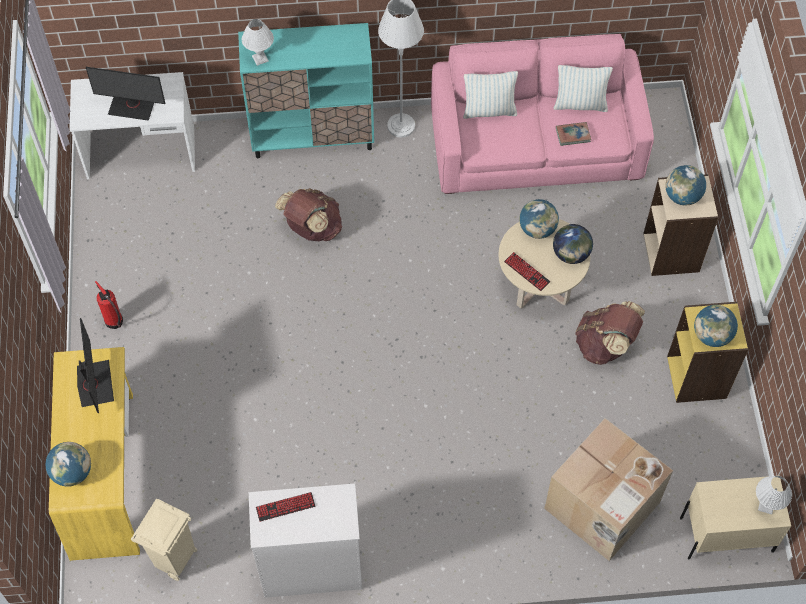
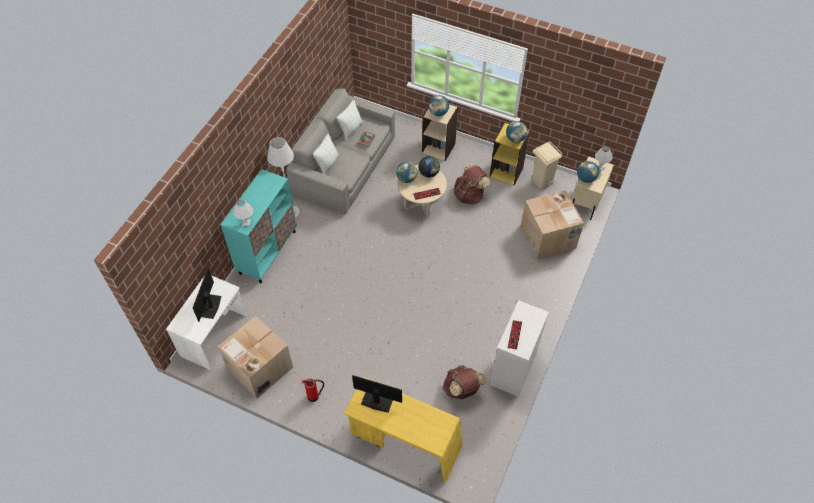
camera: 60 degrees left, 5 degrees down
globe [46,442,91,487] -> globe moved to [577,161,599,183]
monitor [86,67,166,120] -> monitor turned 150 degrees clockwise [193,268,221,322]
beige trash can [131,499,197,581] -> beige trash can moved to [532,141,563,189]
brown backpack [275,188,342,241] -> brown backpack moved to [443,365,486,399]
pink sofa [431,34,654,194] -> grey sofa [286,88,395,214]
none -> cardboard box [218,316,293,398]

